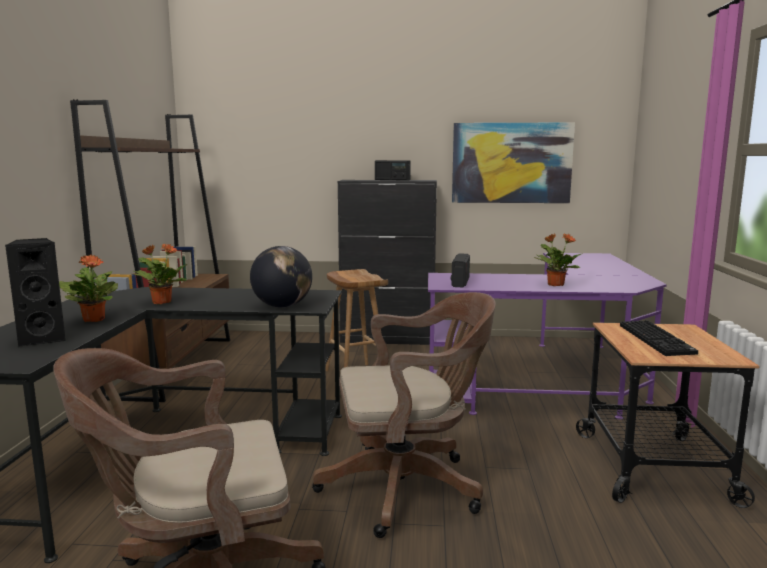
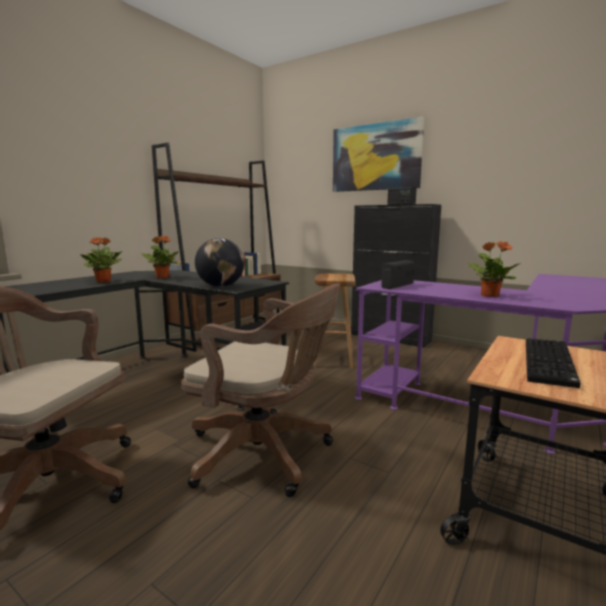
camera: 30 degrees right, 0 degrees up
black speaker [5,238,66,347] -> none
picture [452,122,575,203] -> picture moved to [333,117,424,192]

